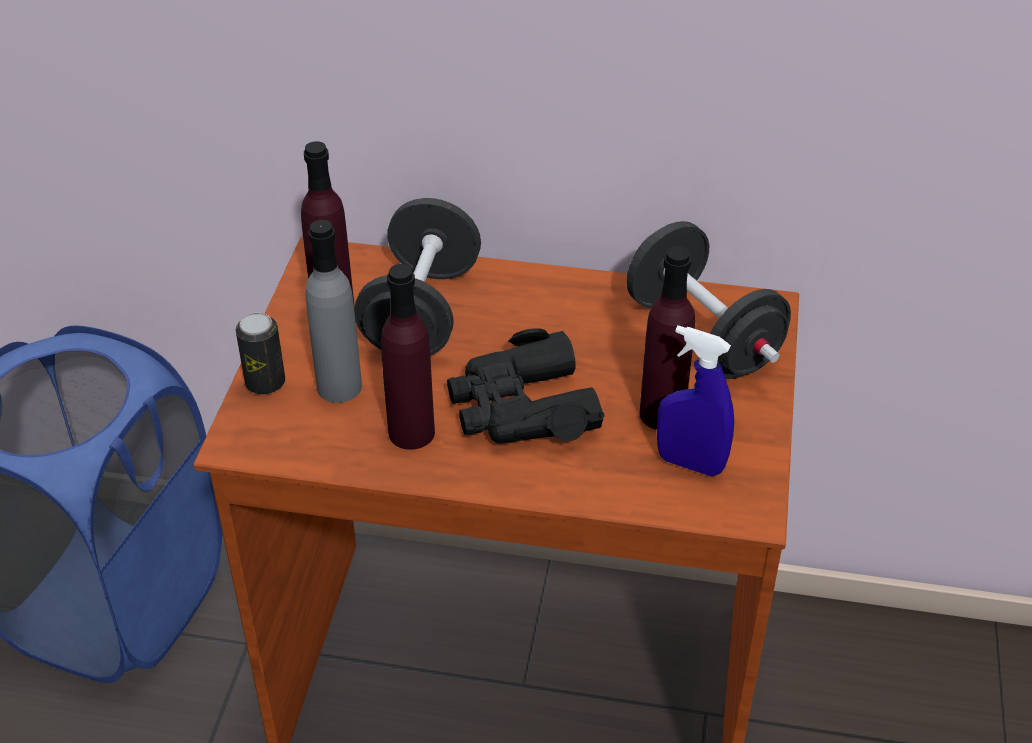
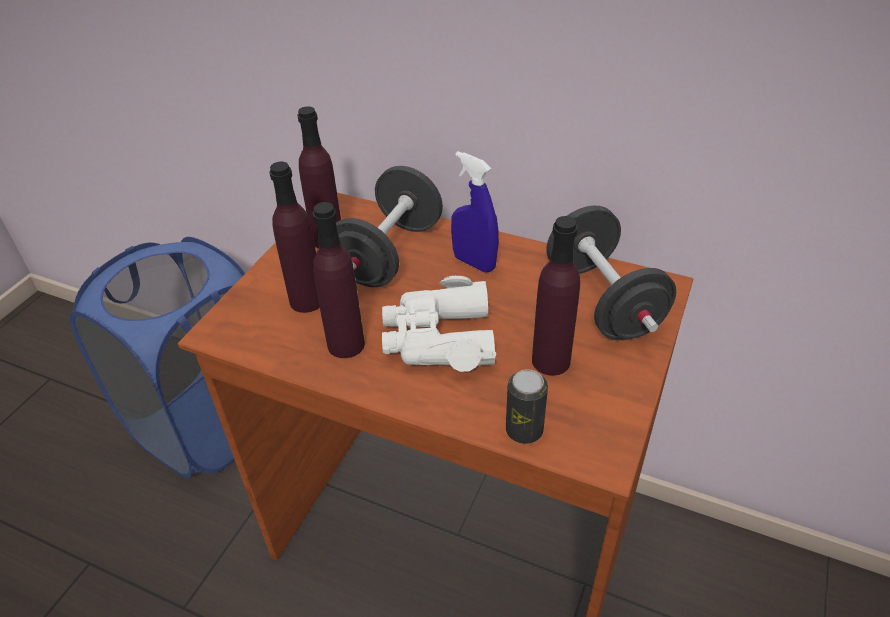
camera: 15 degrees right, 0 degrees up
can [236,313,285,395] -> can moved to [506,369,548,444]
grey bottle [306,220,362,403] -> purple bottle [269,162,320,313]
black binoculars [447,328,604,443] -> white binoculars [382,276,496,372]
blue spray bottle [657,325,734,476] -> blue spray bottle moved to [451,151,499,273]

